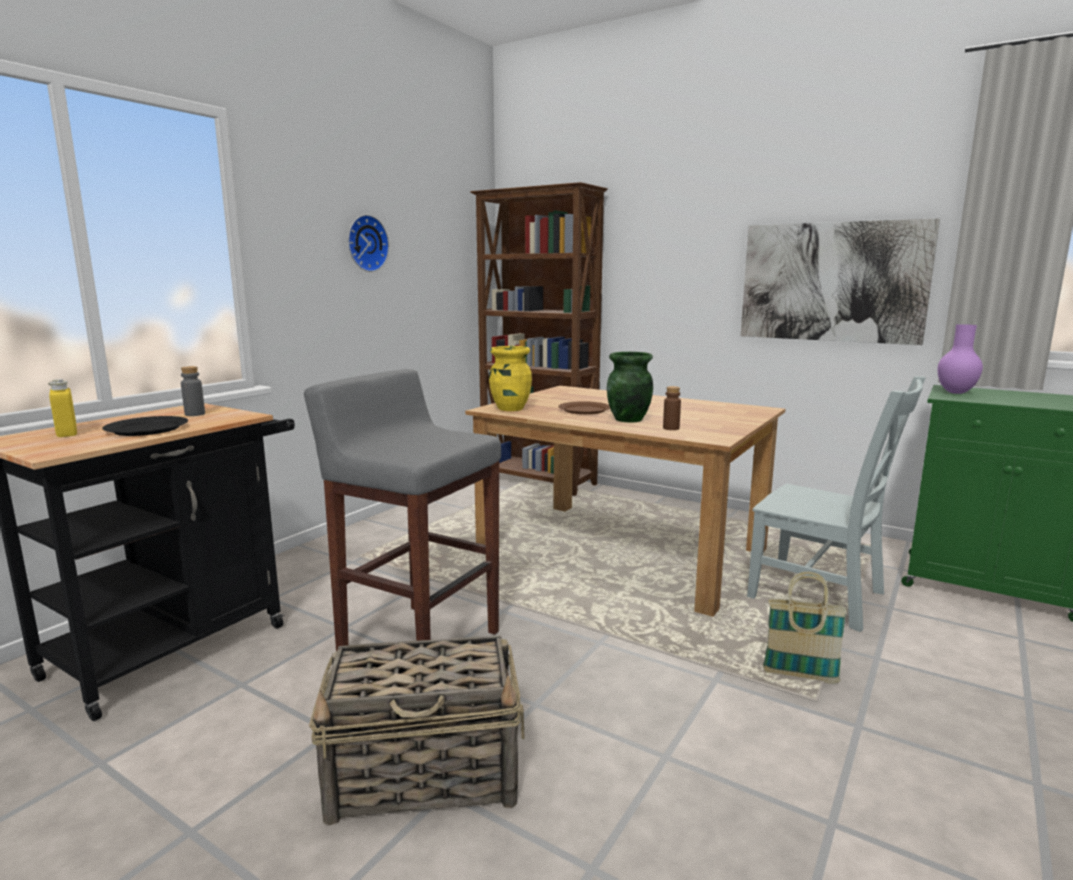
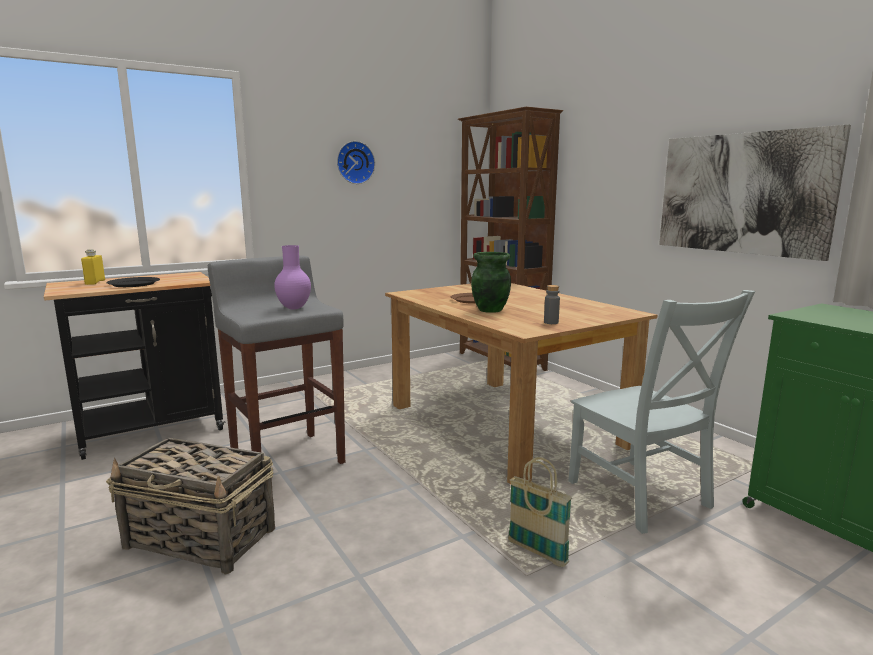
camera: 25 degrees right, 0 degrees up
grey bottle [181,366,205,416] -> grey bottle moved to [544,285,560,324]
yellow vase [489,346,532,411] -> none
brown bottle [663,386,681,430] -> none
purple vase [937,324,983,394] -> purple vase moved to [274,245,311,309]

